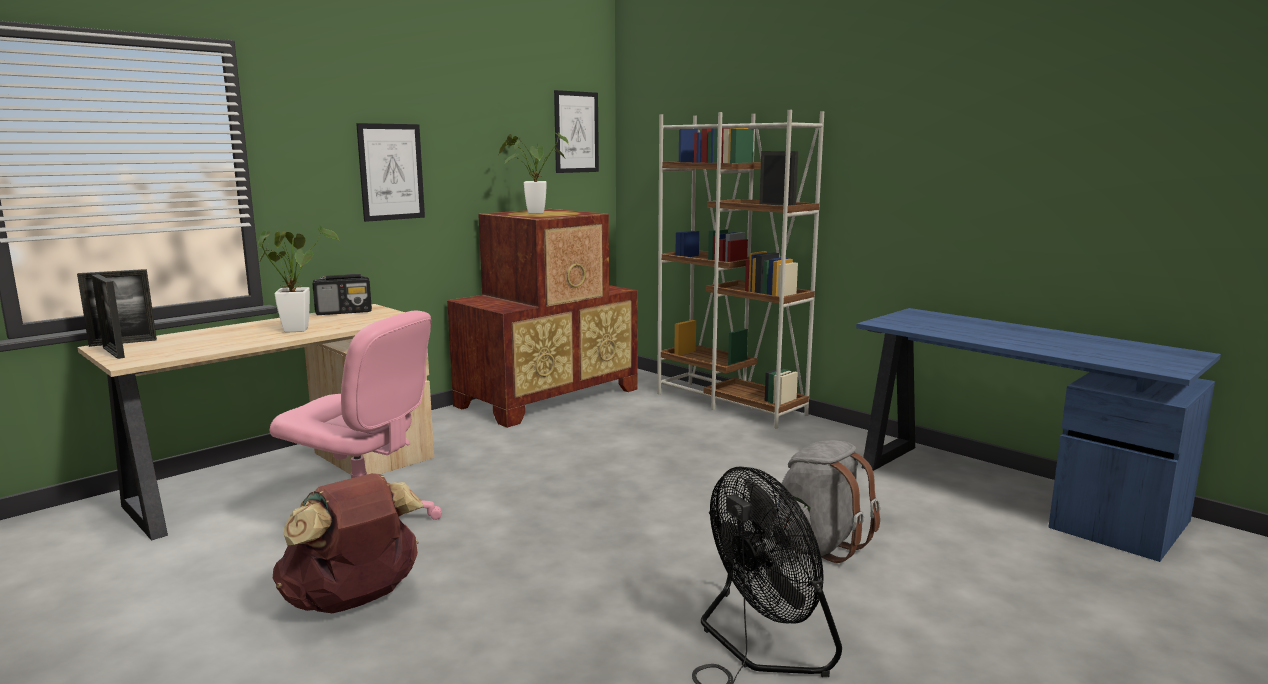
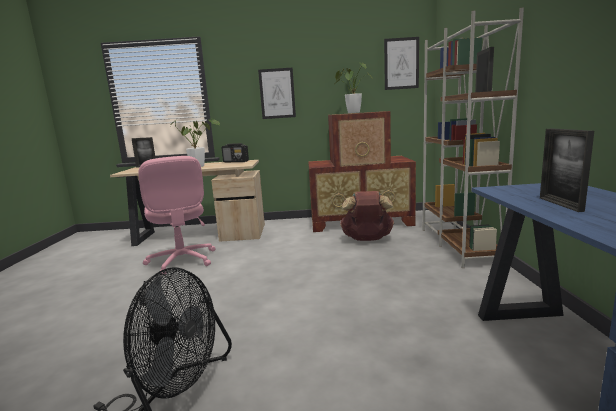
camera: 45 degrees right, 0 degrees up
picture frame [91,274,125,359] -> picture frame moved to [540,128,594,212]
brown backpack [273,473,424,613] -> brown backpack moved to [340,191,394,241]
grey backpack [774,440,880,563] -> none

